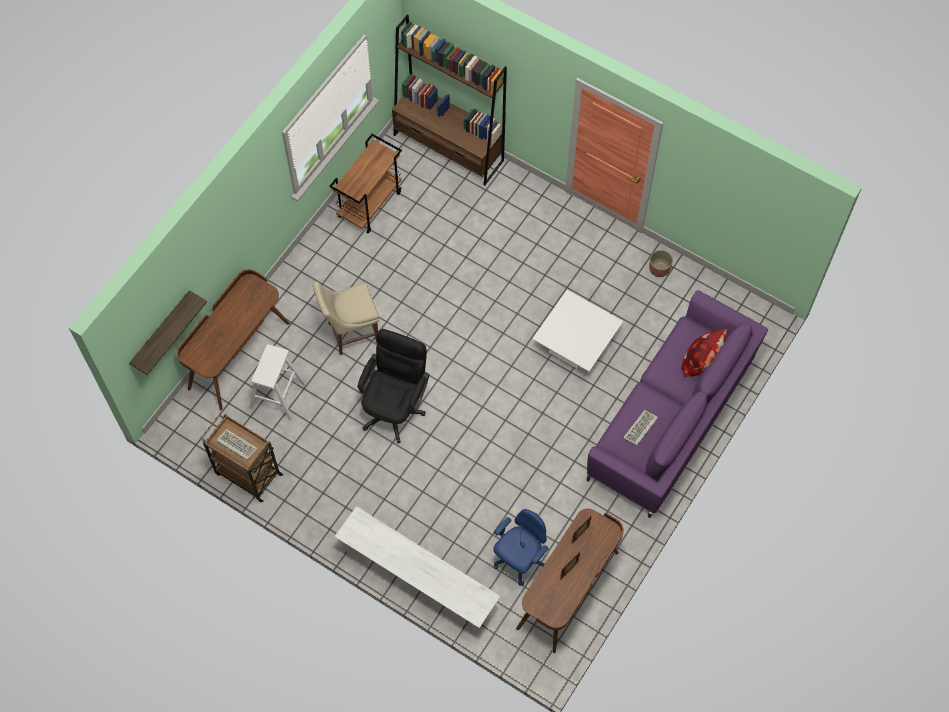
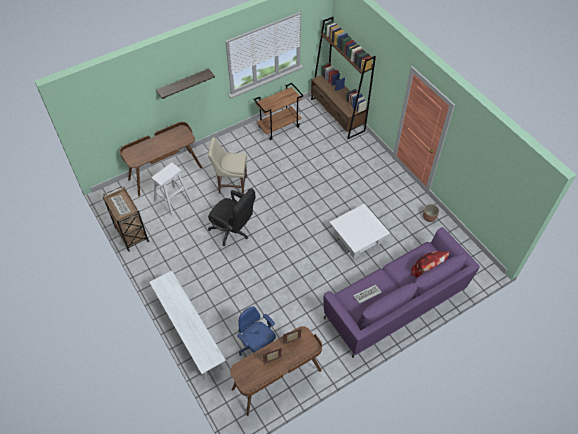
camera: 25 degrees right, 10 degrees down
shelf [129,290,207,375] -> shelf moved to [156,69,215,99]
black office chair [358,329,430,443] -> black office chair turned 75 degrees clockwise [208,188,255,246]
blue office chair [493,509,549,586] -> blue office chair turned 105 degrees counterclockwise [237,306,276,356]

